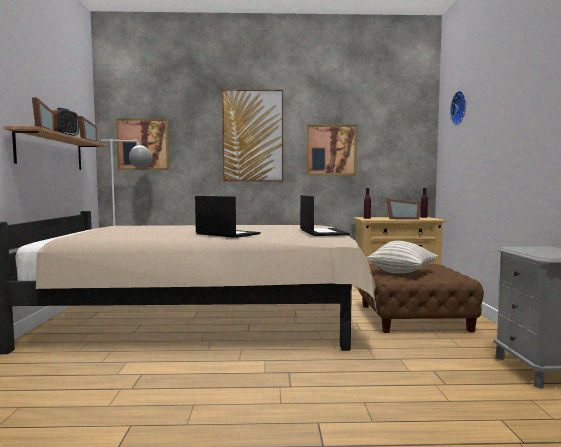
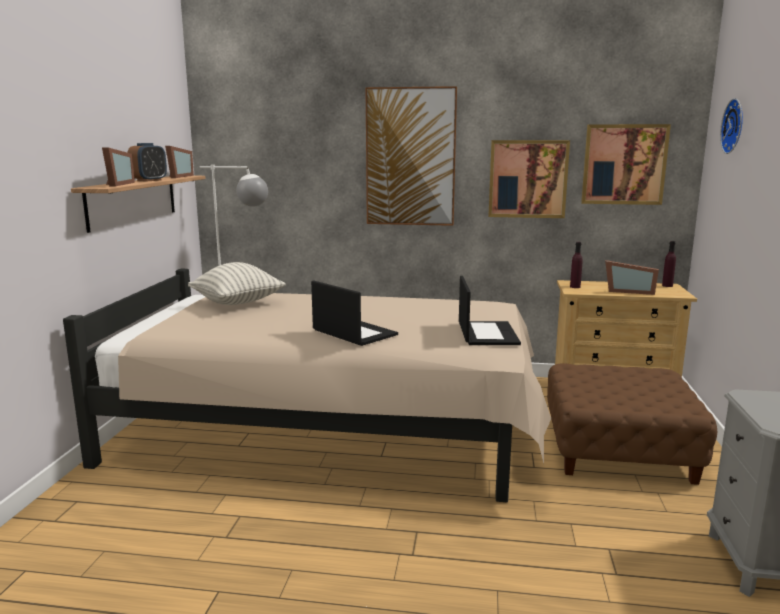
camera: 10 degrees right, 10 degrees up
picture [116,118,169,170] -> picture moved to [581,124,671,205]
pillow [366,241,438,273] -> pillow moved to [188,262,286,305]

